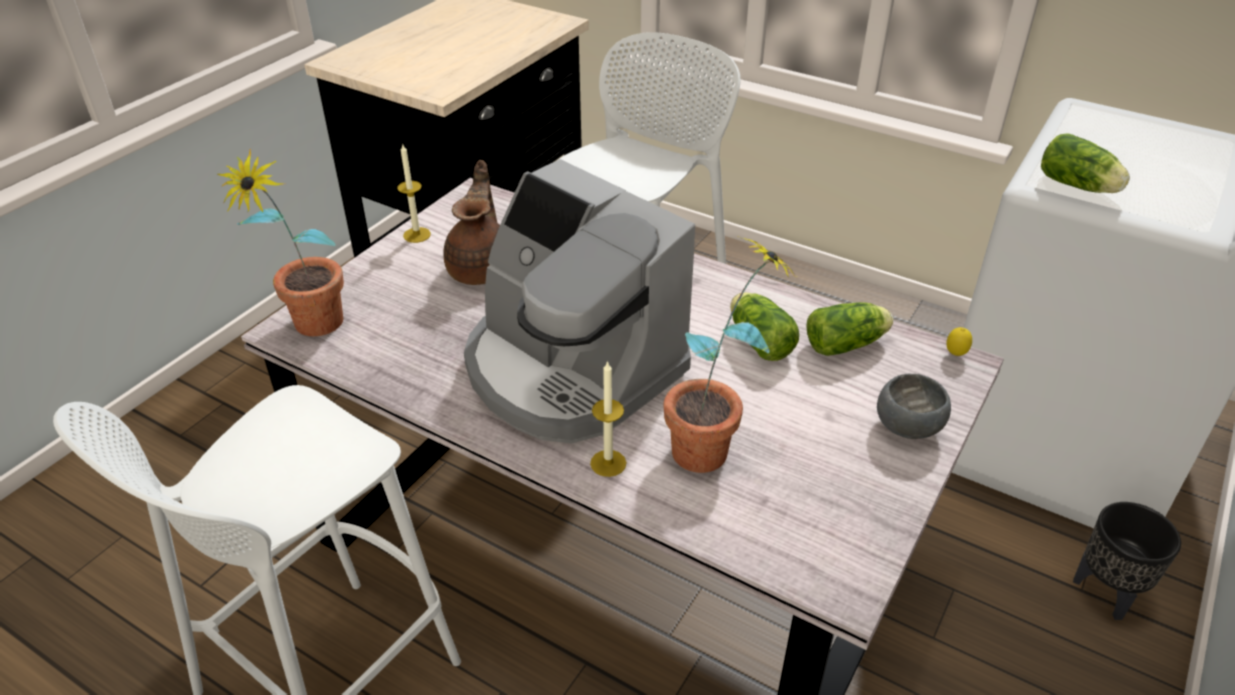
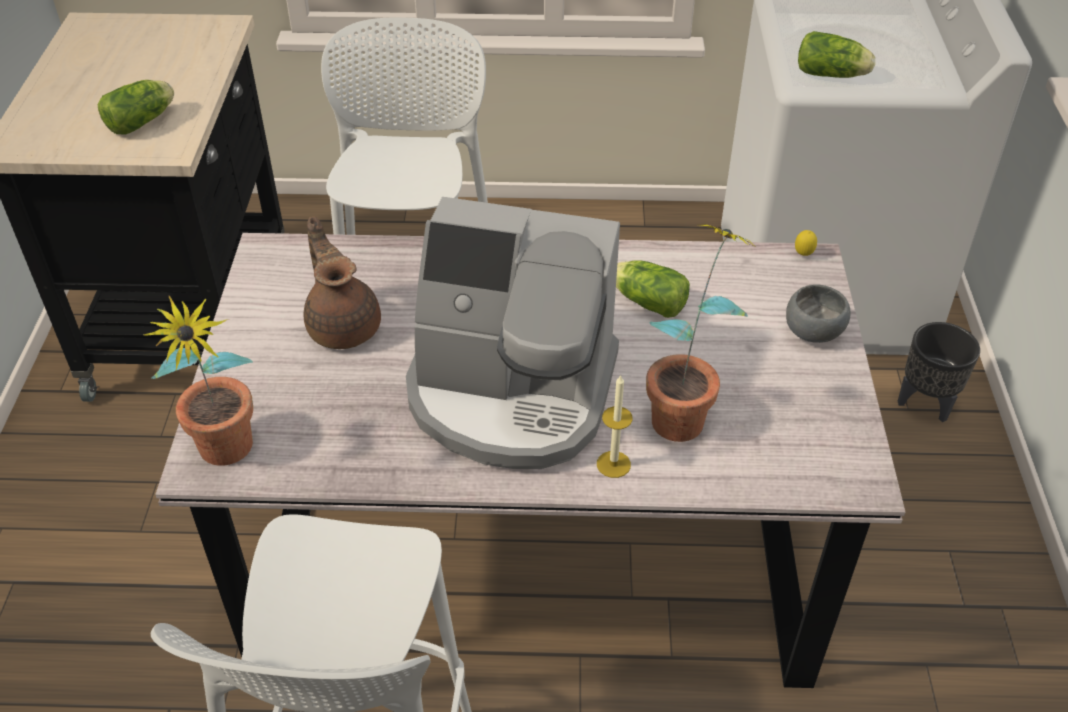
camera: 30 degrees left, 5 degrees up
candle [397,144,431,243] -> none
lettuce [806,302,893,356] -> lettuce moved to [98,80,174,134]

